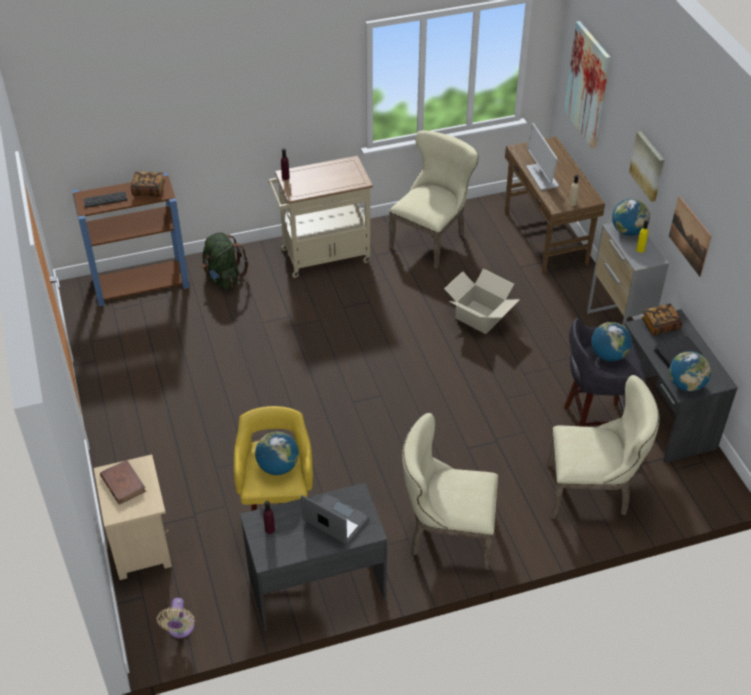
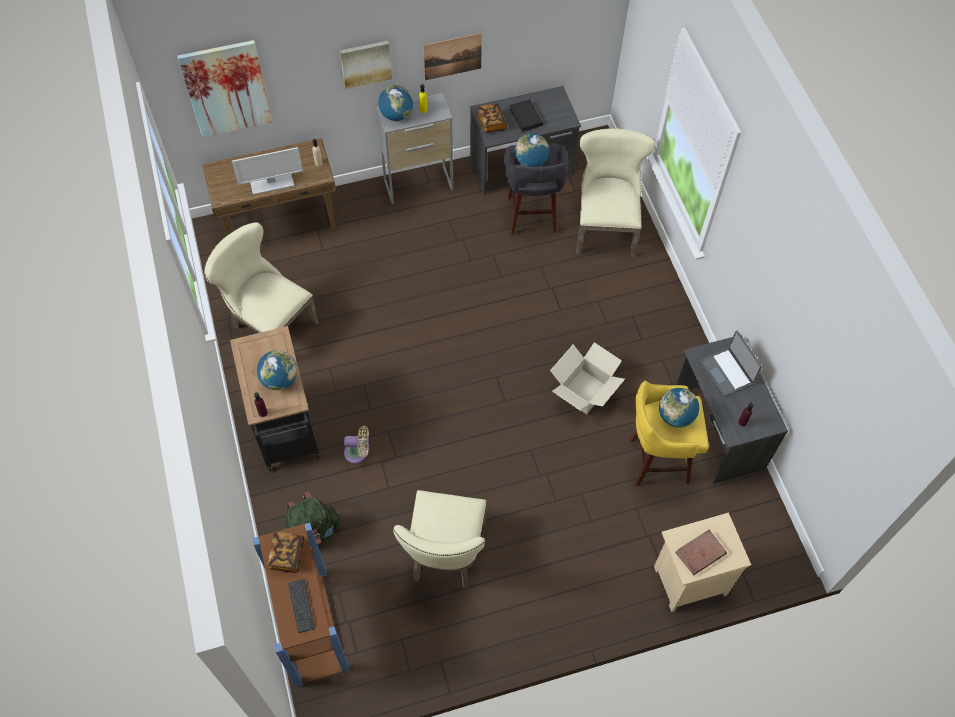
camera: 90 degrees left, 15 degrees up
beige fan [157,598,195,638] -> beige fan moved to [344,426,369,463]
beige cart [268,156,373,278] -> black cart [230,326,320,471]
laptop [301,493,369,544] -> laptop turned 60 degrees counterclockwise [700,331,762,397]
beige chair [402,413,498,570] -> beige chair moved to [393,490,487,589]
cardboard box [444,269,520,334] -> cardboard box moved to [550,342,625,414]
globe [669,351,711,392] -> globe moved to [257,350,297,390]

